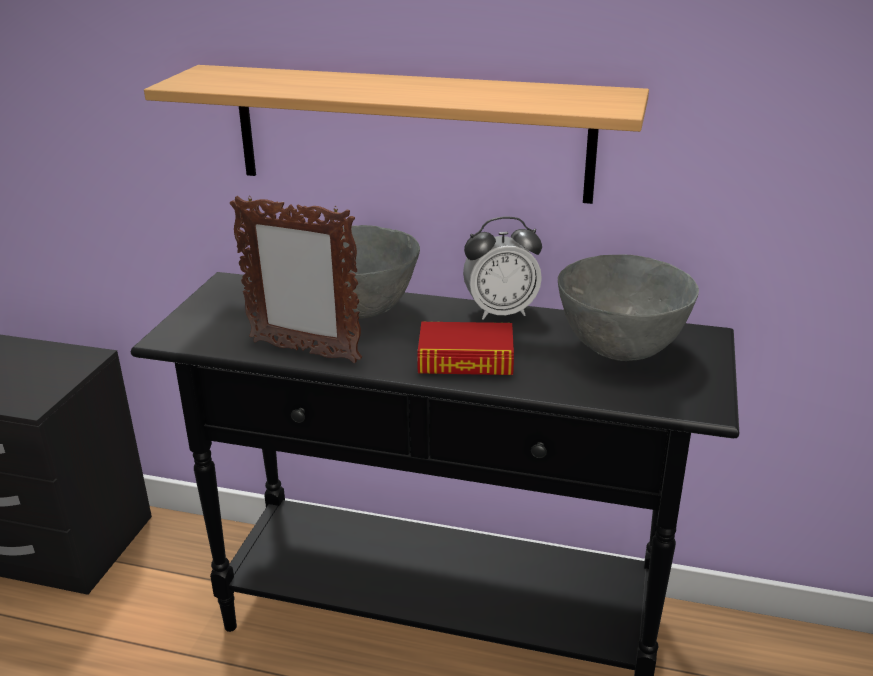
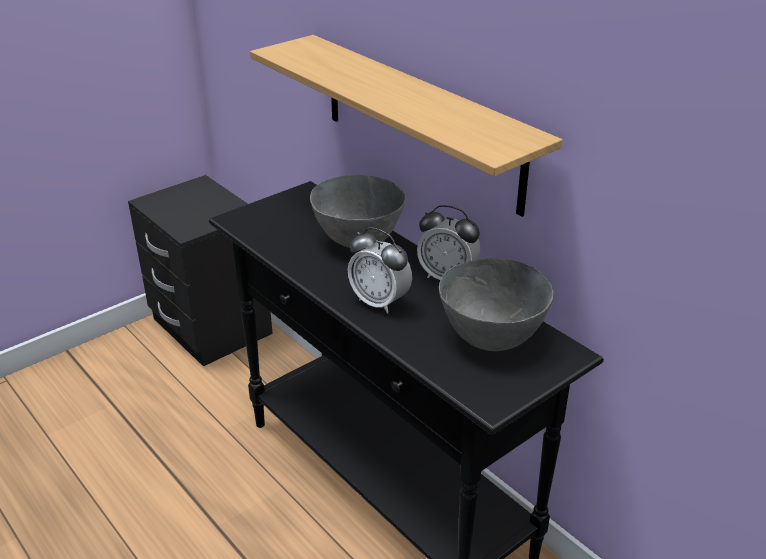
camera: 35 degrees right, 5 degrees up
picture frame [230,196,362,363] -> none
book [417,322,514,375] -> alarm clock [348,227,412,314]

